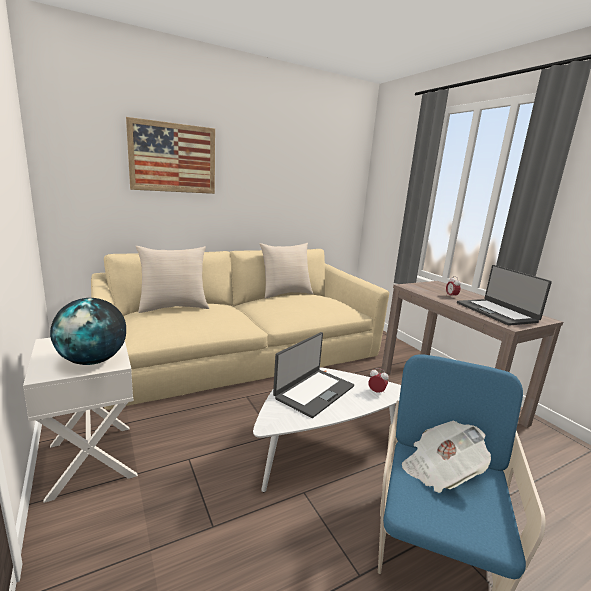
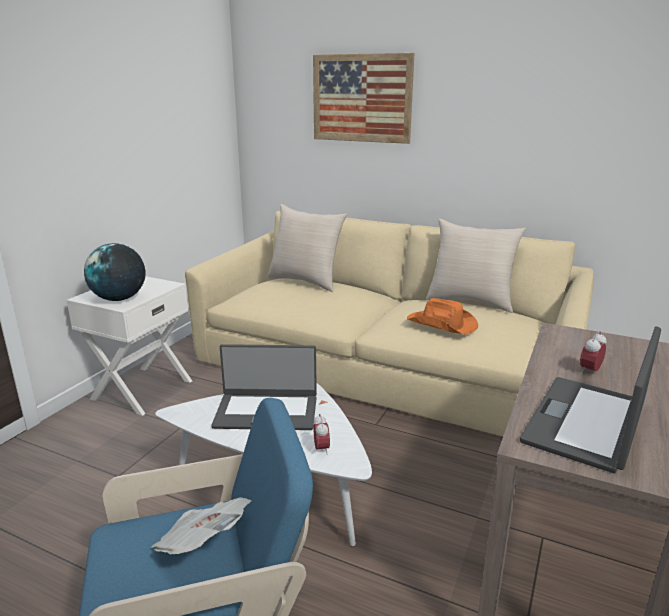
camera: 55 degrees right, 5 degrees up
none -> orange hat [407,298,478,335]

